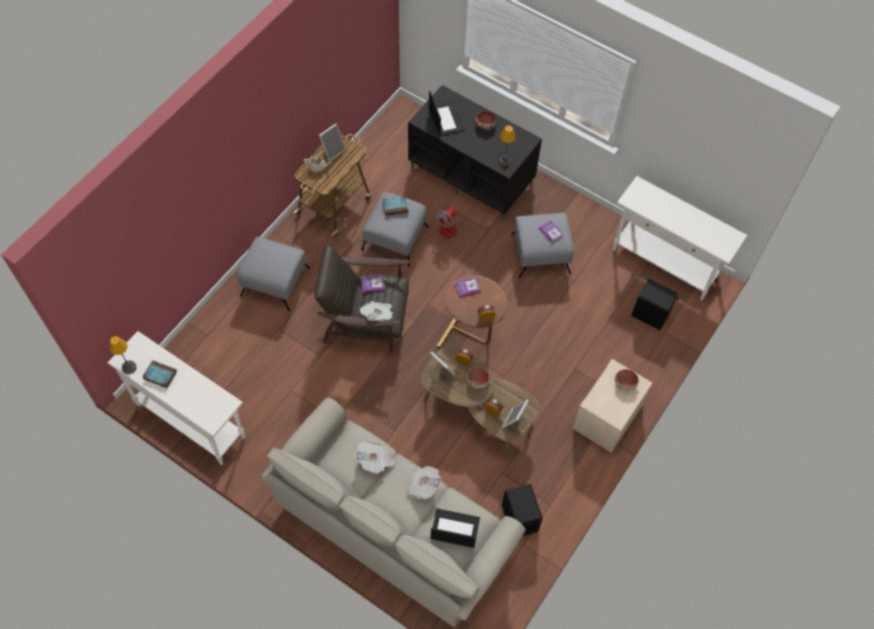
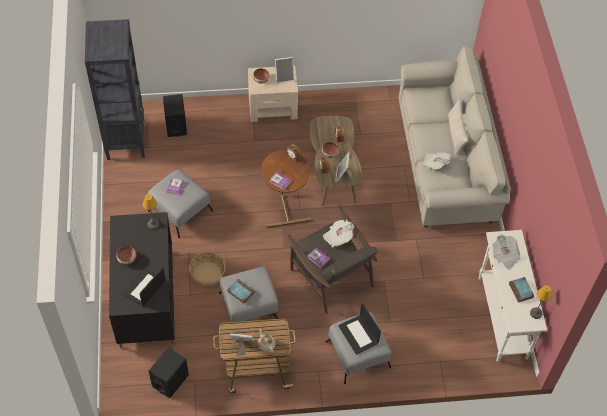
camera: 130 degrees left, 5 degrees down
newspaper [405,466,442,499] -> newspaper moved to [492,234,521,270]
laptop [430,508,480,548] -> laptop moved to [338,303,381,355]
fan [436,207,492,238] -> basket [189,252,226,286]
picture frame [502,400,529,430] -> picture frame moved to [275,57,294,83]
black speaker [502,484,543,536] -> black speaker moved to [149,347,189,398]
white console table [613,176,748,300] -> black bookcase [85,19,145,160]
none -> beige pillow [448,99,468,155]

